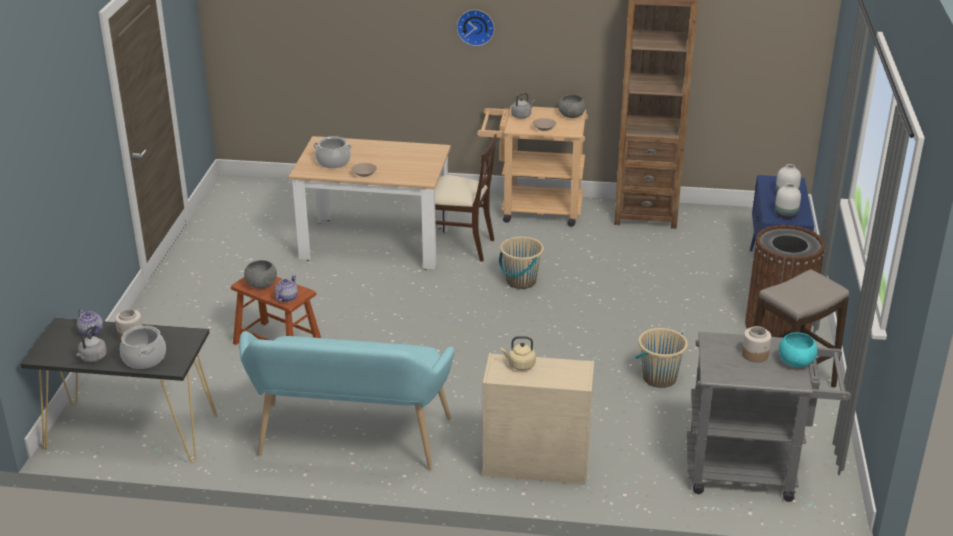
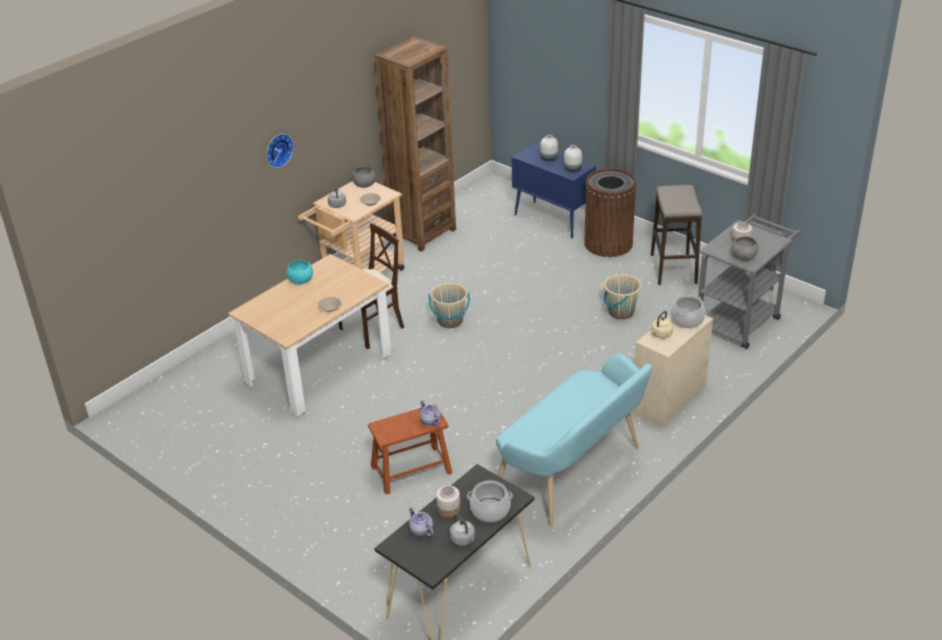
camera: 55 degrees left, 5 degrees up
teapot [77,309,103,337] -> teapot turned 120 degrees counterclockwise [408,507,434,537]
grey bowl [244,260,277,289] -> grey bowl moved to [731,236,759,261]
cooking pot [313,136,352,168] -> cooking pot moved to [671,295,705,328]
turquoise bowl [779,332,818,367] -> turquoise bowl moved to [287,260,313,284]

